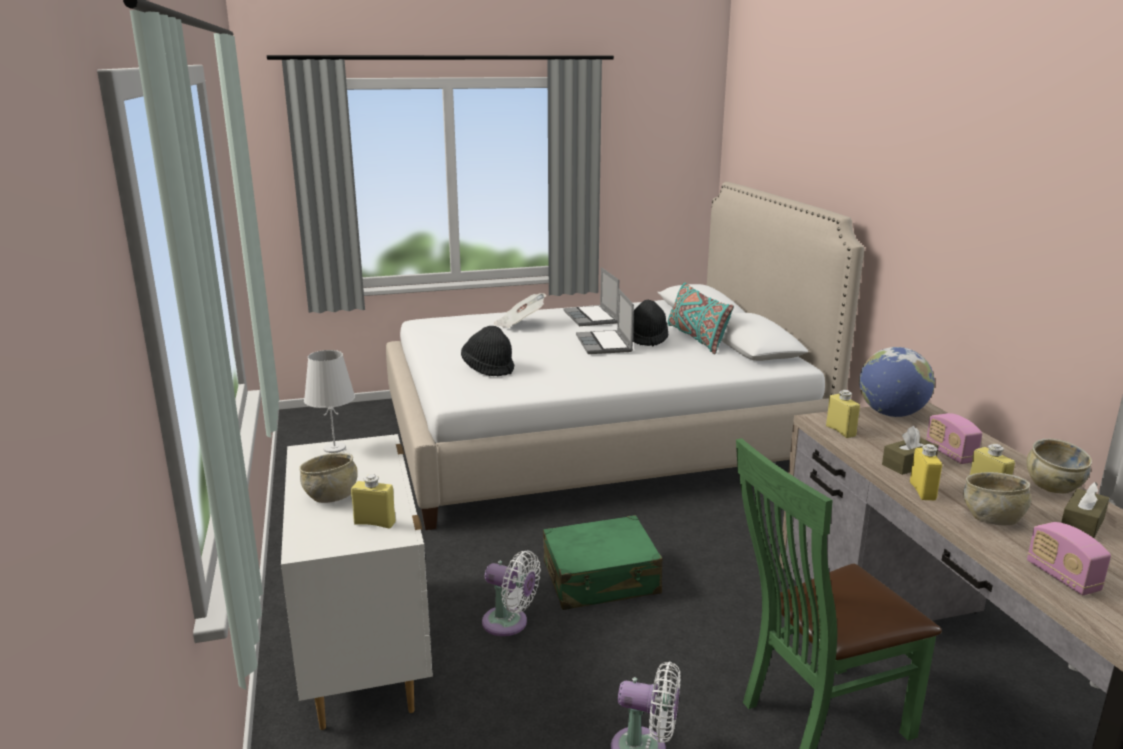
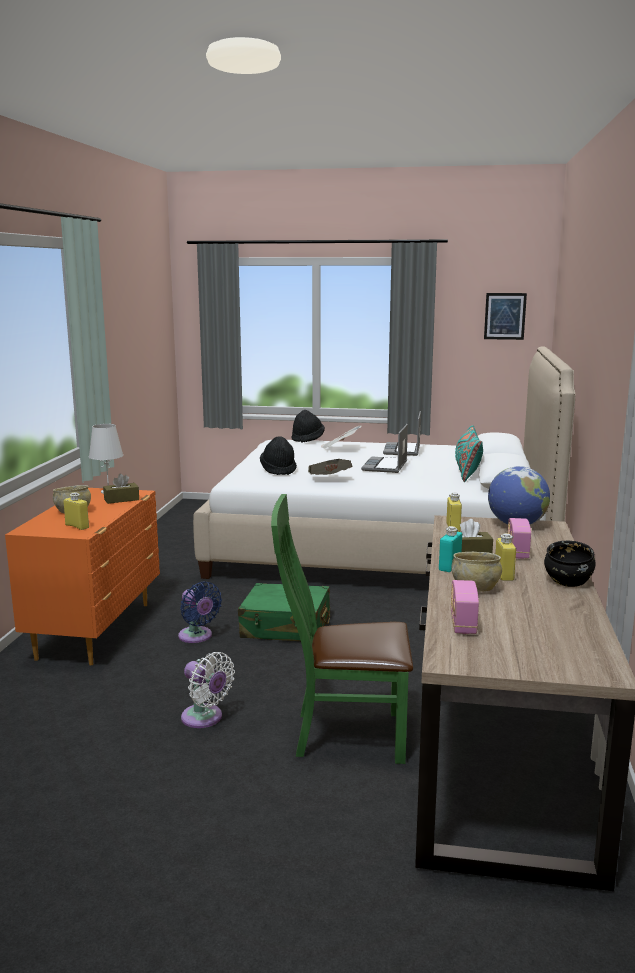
camera: 25 degrees right, 5 degrees down
white dresser [281,434,433,730] -> orange dresser [5,488,160,665]
white fan [482,551,541,636] -> blue fan [178,581,222,643]
black hat [633,300,668,346] -> black hat moved to [292,410,325,443]
yellow bottle [910,444,942,500] -> turquoise bottle [439,526,462,572]
beige bowl [1026,438,1092,494] -> black bowl [544,540,596,587]
brown tissue box [1061,482,1109,538] -> brown tissue box moved to [103,474,139,504]
none -> newspaper [308,459,352,475]
none -> picture [484,293,527,340]

